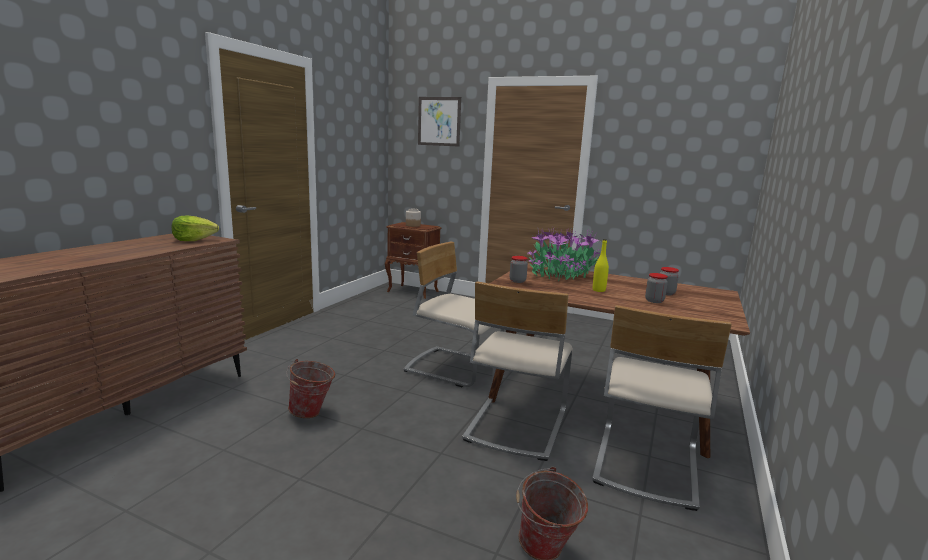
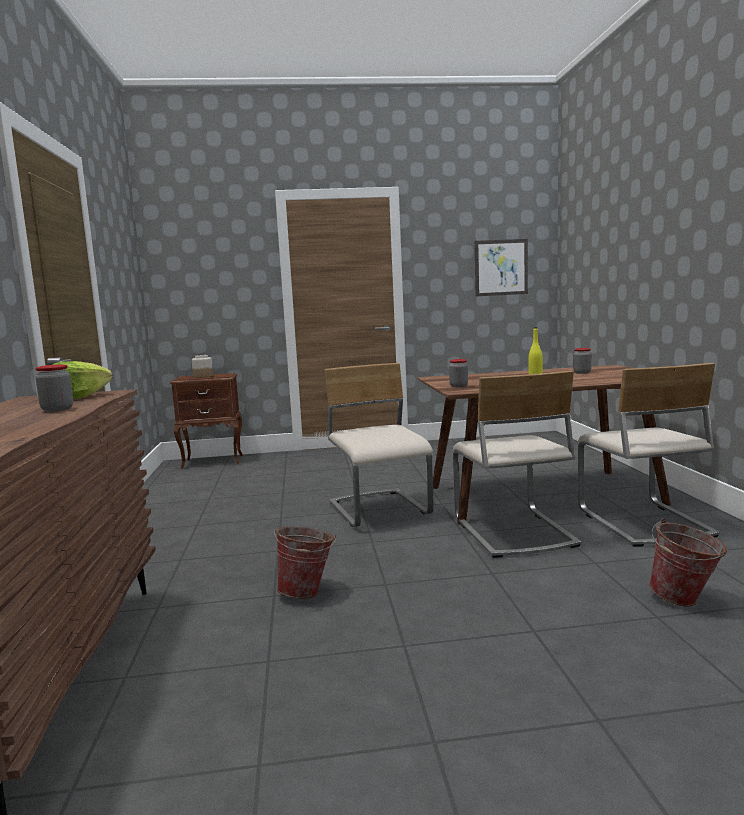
camera: 30 degrees left, 5 degrees down
beige chair [404,242,504,387] -> beige chair turned 75 degrees clockwise [325,363,433,527]
picture [418,97,461,147] -> picture moved to [474,239,528,296]
potted plant [528,228,601,281] -> none
jar [645,273,668,303] -> jar moved to [35,364,73,412]

